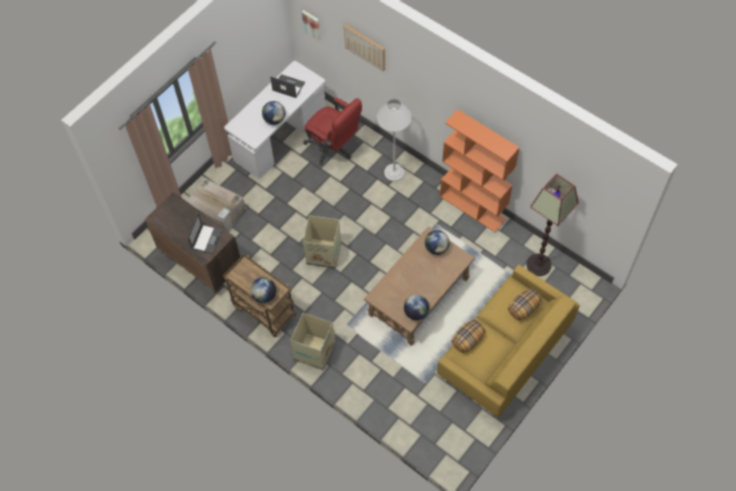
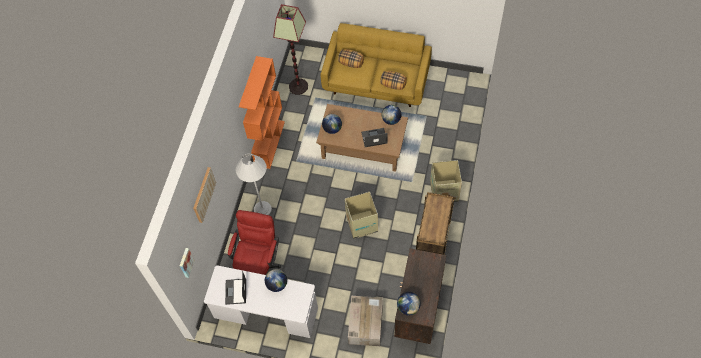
camera: 115 degrees left, 0 degrees up
laptop [188,213,223,254] -> laptop moved to [361,128,388,147]
globe [250,277,276,303] -> globe moved to [397,292,421,315]

